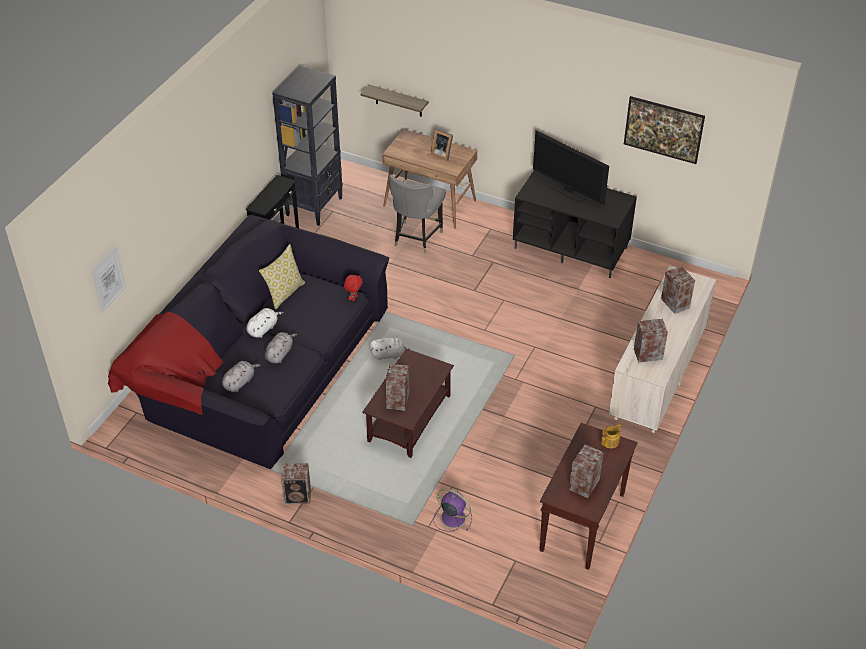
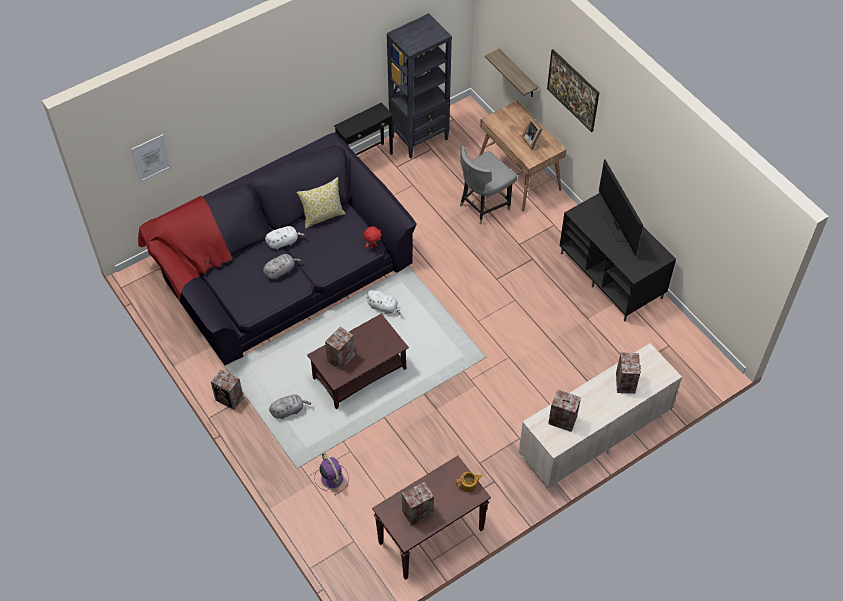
camera: 30 degrees right, 10 degrees up
grey plush toy [222,361,261,392] -> grey plush toy moved to [269,394,311,419]
picture [624,96,705,164] -> picture moved to [547,49,599,132]

